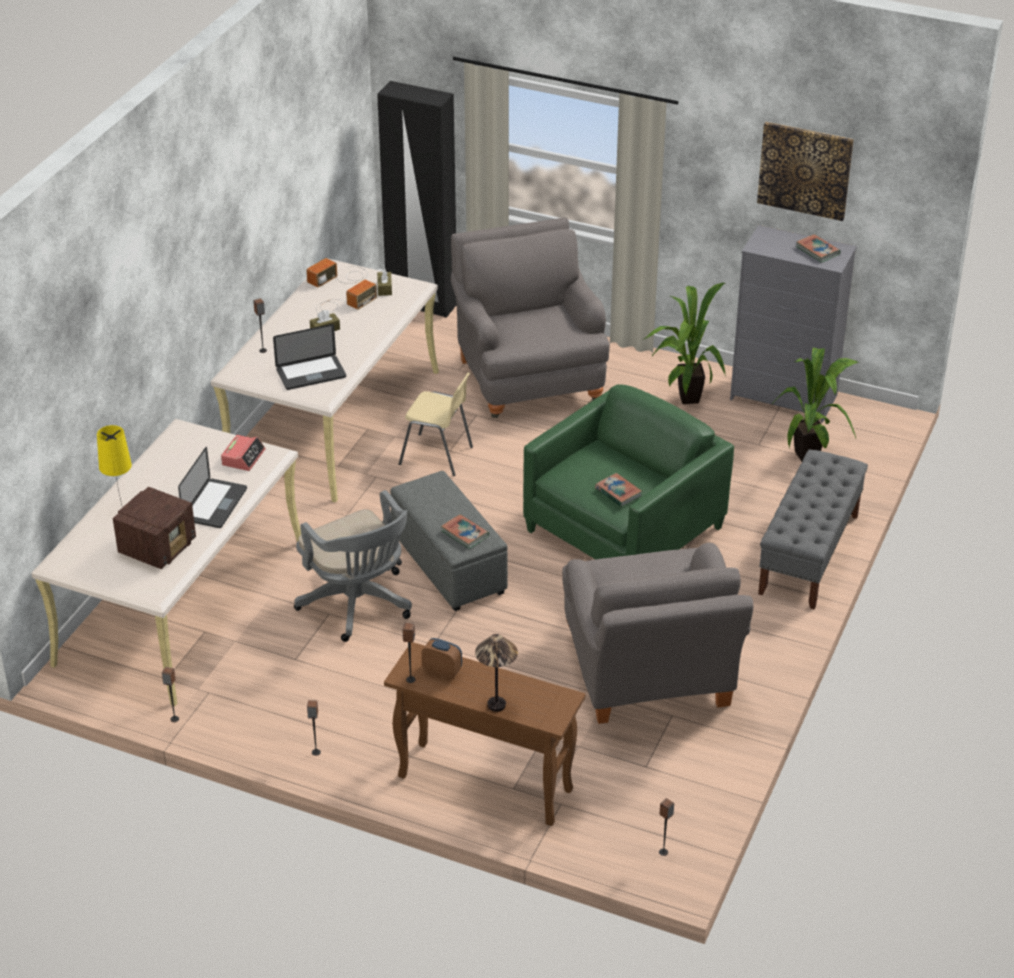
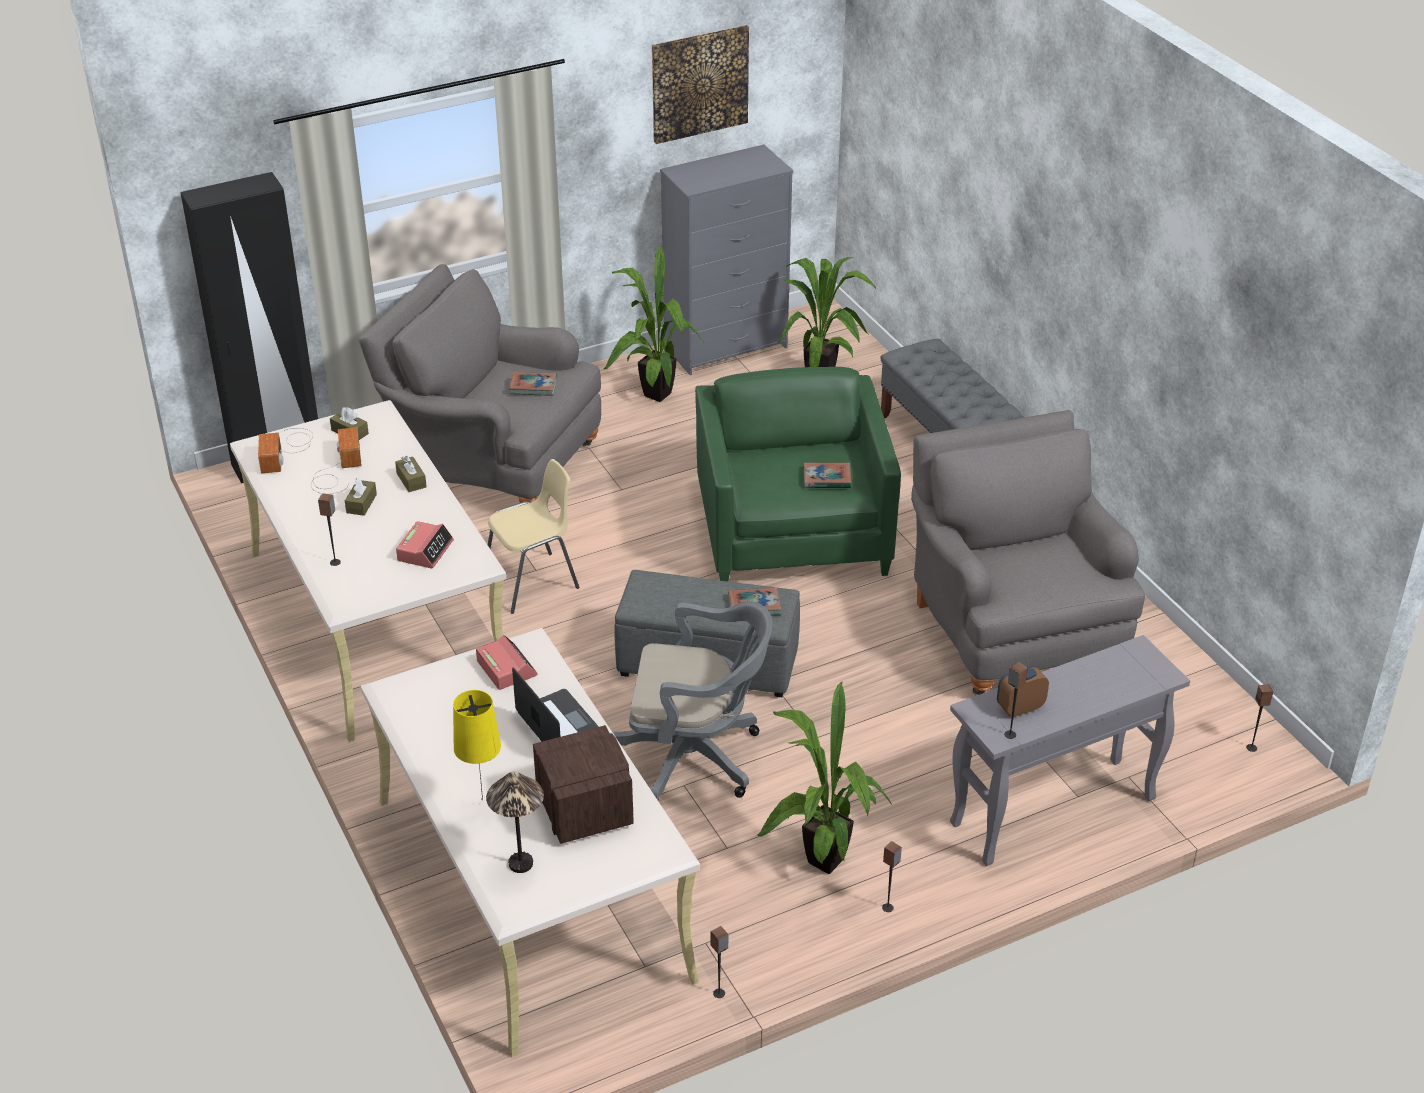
camera: 50 degrees left, 0 degrees up
laptop [273,324,346,390] -> alarm clock [396,521,454,569]
brown console table [384,642,586,826] -> grey console table [950,635,1190,866]
table lamp [475,634,518,712] -> table lamp moved to [486,772,544,873]
grey armchair [562,543,754,724] -> grey armchair turned 135 degrees counterclockwise [911,410,1145,695]
book [796,234,841,263] -> book moved to [509,372,557,396]
none -> brown tissue box [395,456,427,492]
none -> potted plant [757,681,892,874]

